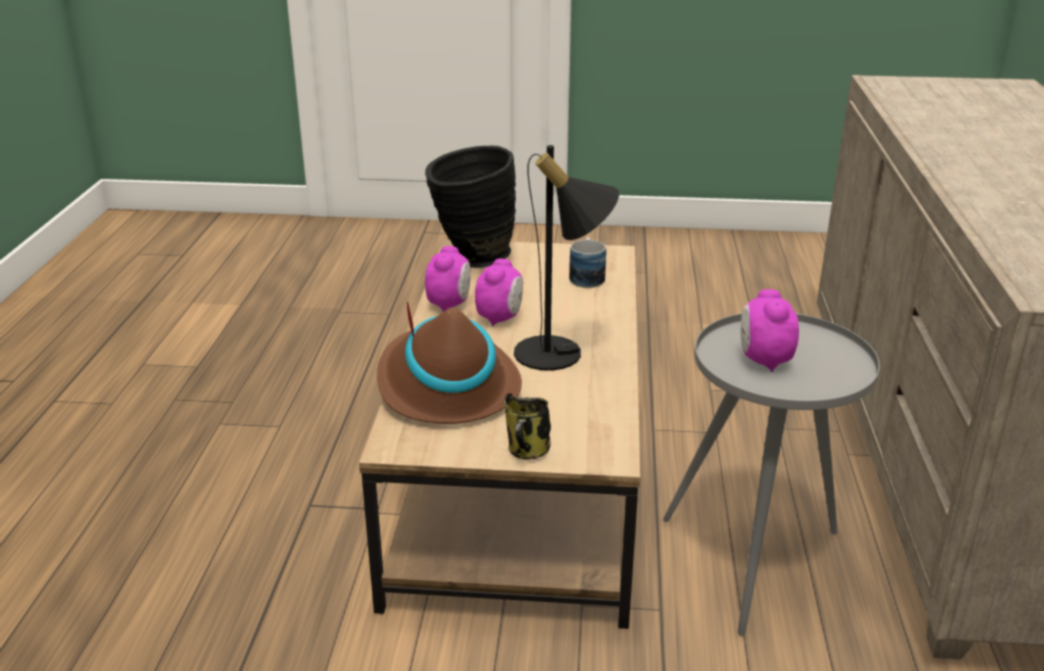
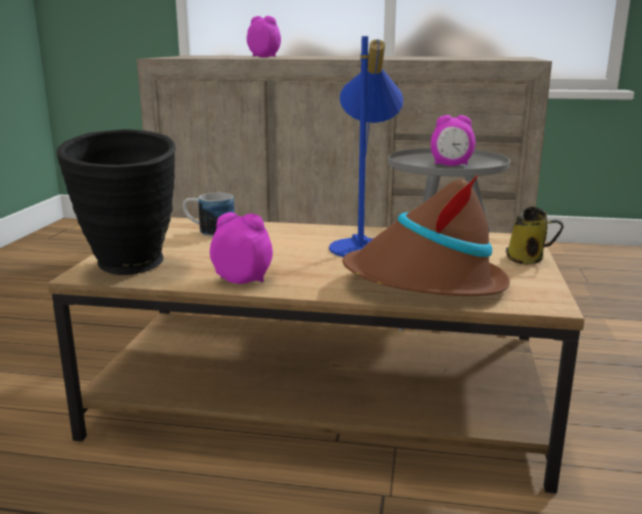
camera: 85 degrees left, 10 degrees down
alarm clock [475,259,523,326] -> alarm clock moved to [247,16,281,57]
black table lamp [514,145,619,371] -> blue table lamp [329,36,403,257]

